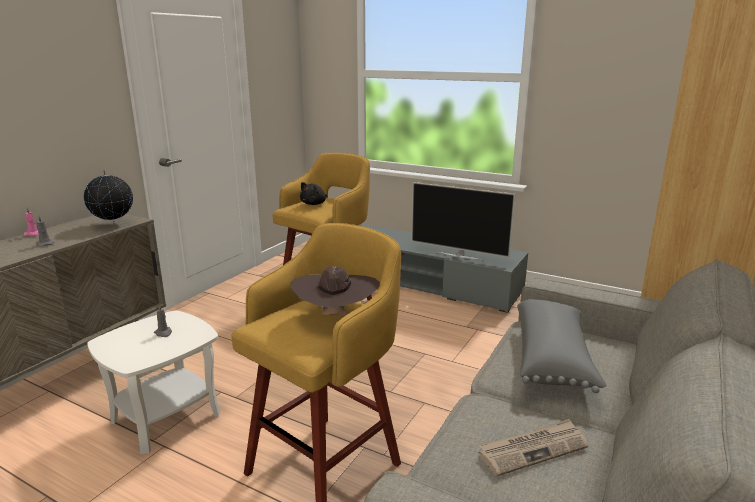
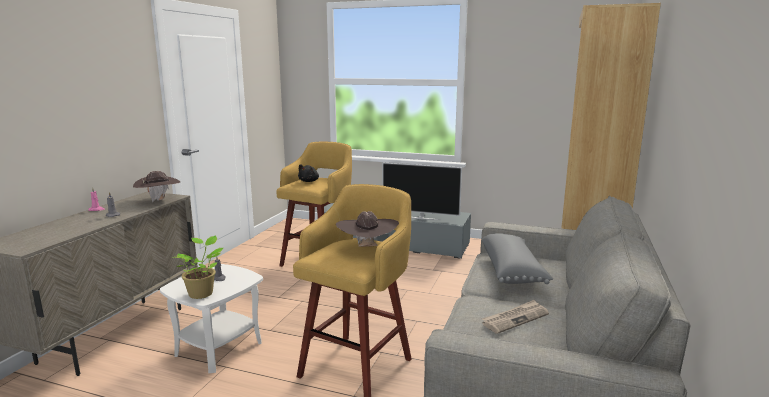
camera: 10 degrees left, 5 degrees down
globe [84,170,133,225] -> brown hat [133,171,180,202]
none -> potted plant [176,235,223,299]

